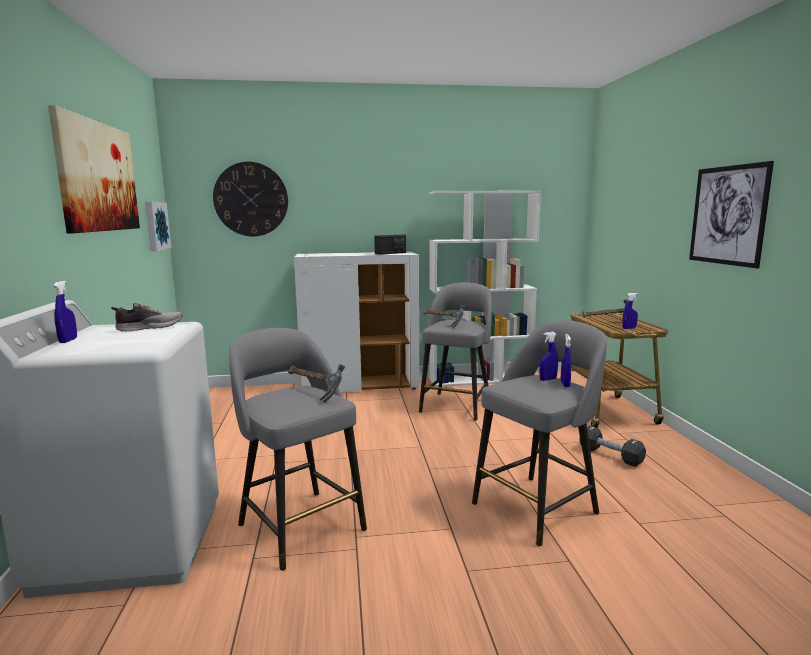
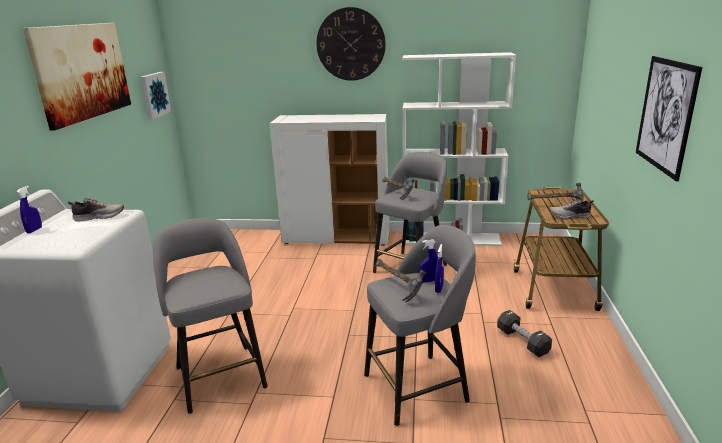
camera: 15 degrees right, 10 degrees up
wall clock [213,162,288,236] -> wall clock moved to [316,7,386,81]
hammer [288,364,345,402] -> hammer moved to [375,258,426,302]
radio [374,235,406,255] -> none
blue spray bottle [622,293,638,329] -> shoe [549,199,594,219]

